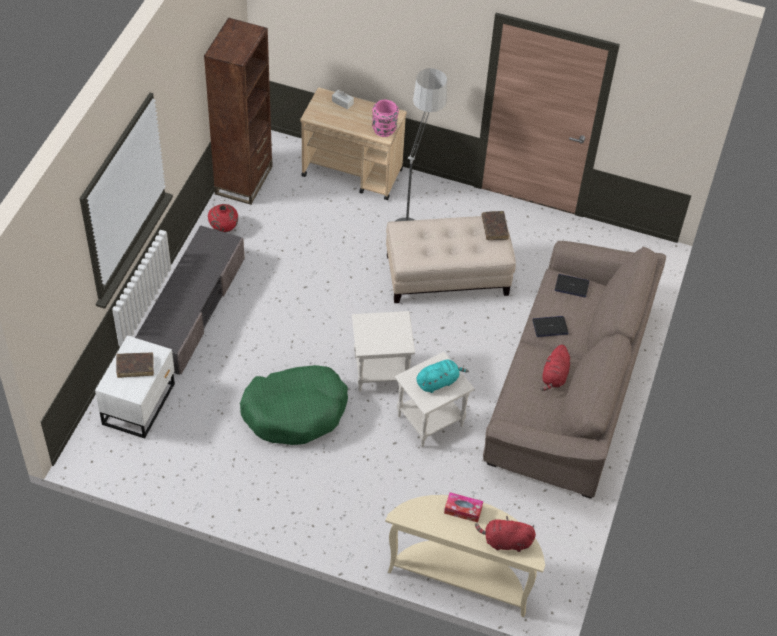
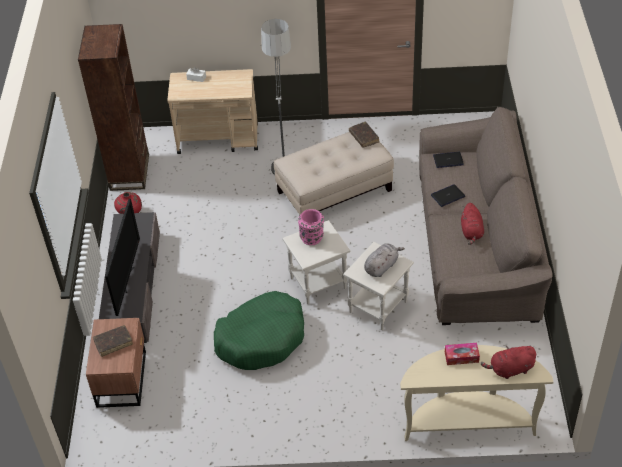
camera: 15 degrees left, 5 degrees down
white nightstand [95,335,175,438] -> brown nightstand [86,318,146,408]
pink vase [372,100,399,137] -> pink vase moved to [298,209,324,245]
turquoise plush toy [417,359,469,393] -> grey plush toy [364,243,405,277]
none -> television [105,199,140,316]

